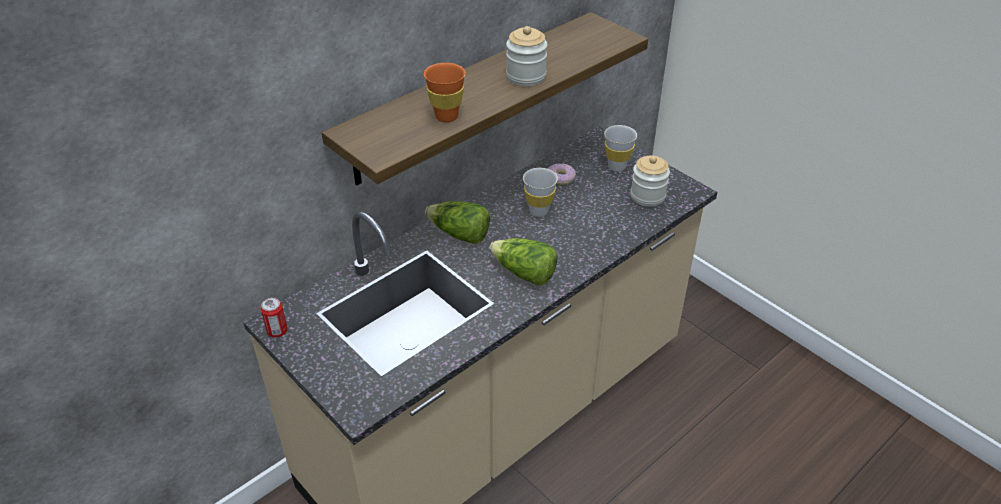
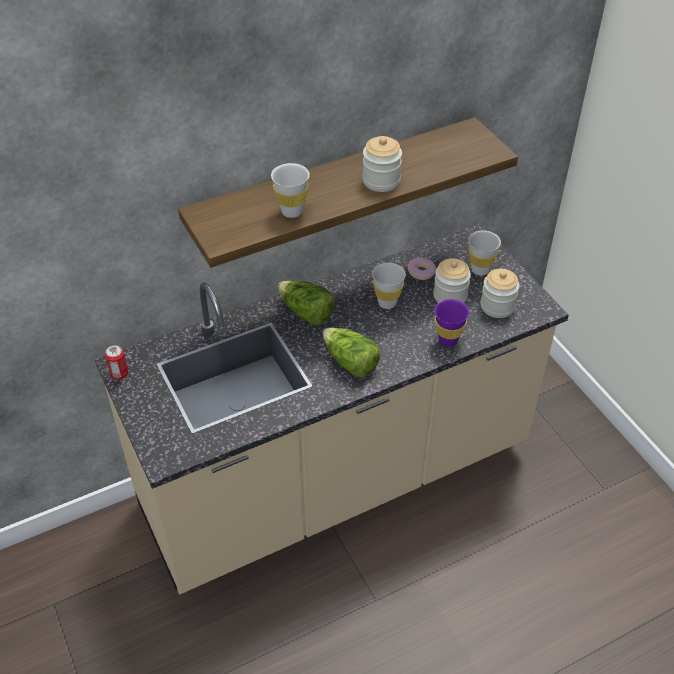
camera: 15 degrees right, 5 degrees up
orange cup [424,63,465,122] -> white cup [271,163,310,218]
none -> jar [433,258,471,303]
none -> purple cup [434,299,469,347]

